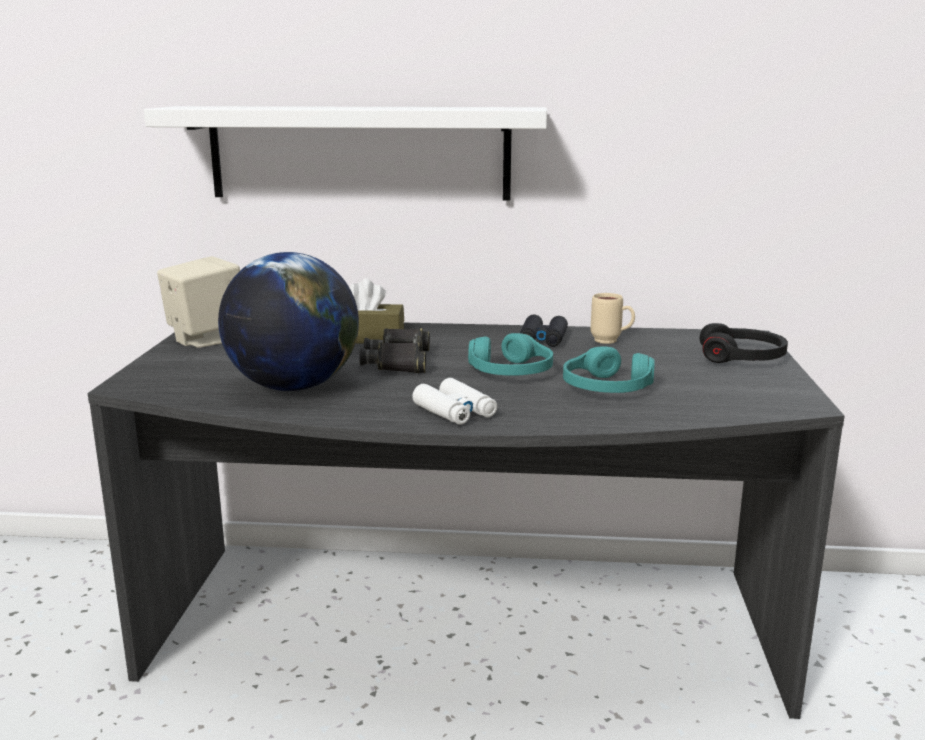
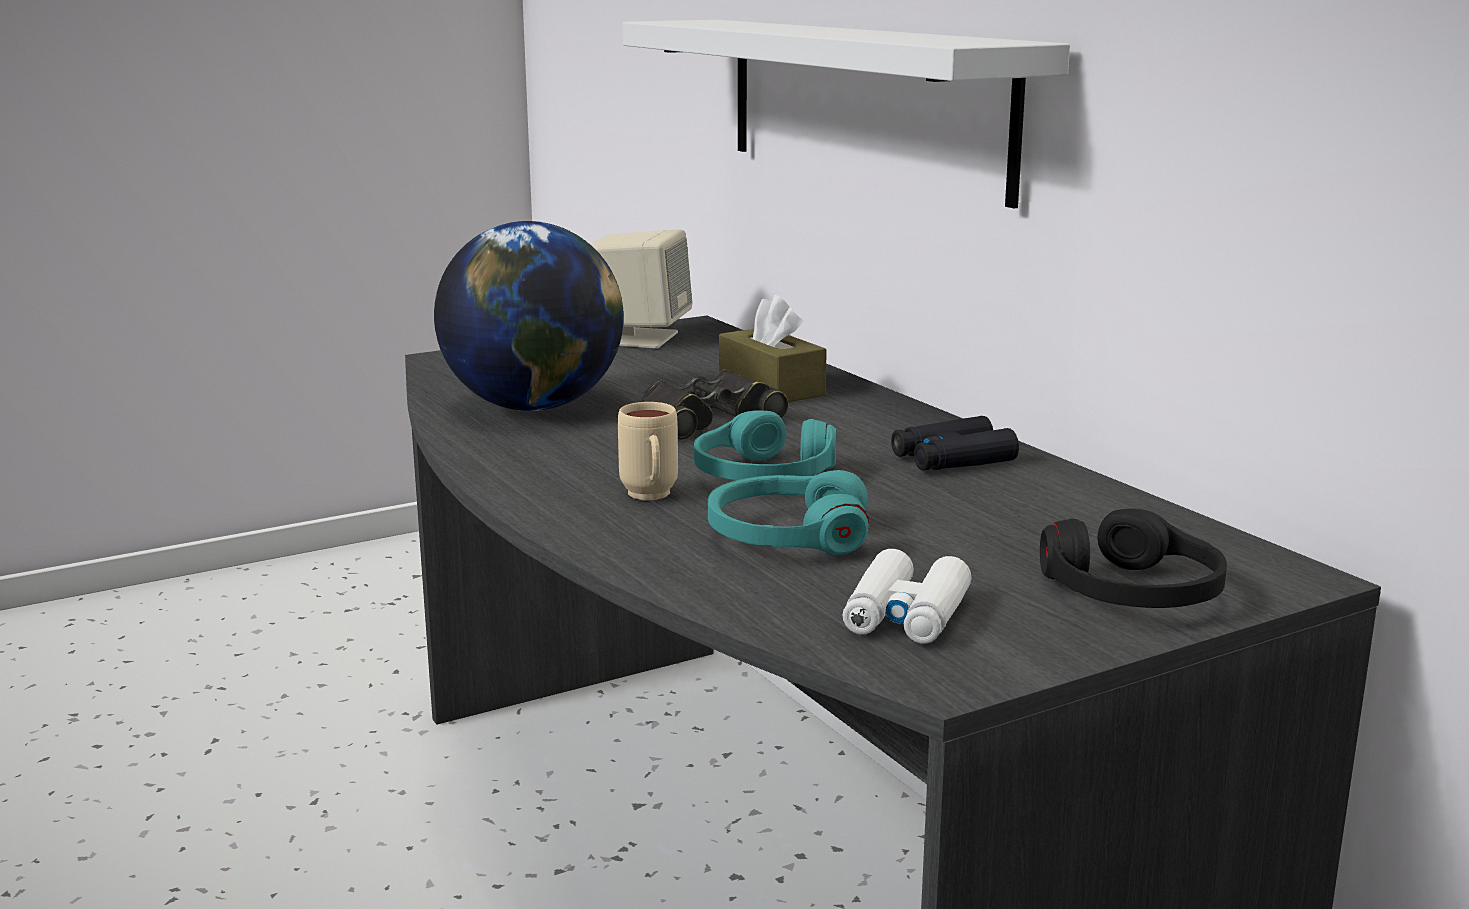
camera: 55 degrees right, 0 degrees up
white binoculars [412,378,497,425] -> white binoculars moved to [843,549,971,644]
beige mug [591,293,635,344] -> beige mug moved to [618,402,678,500]

